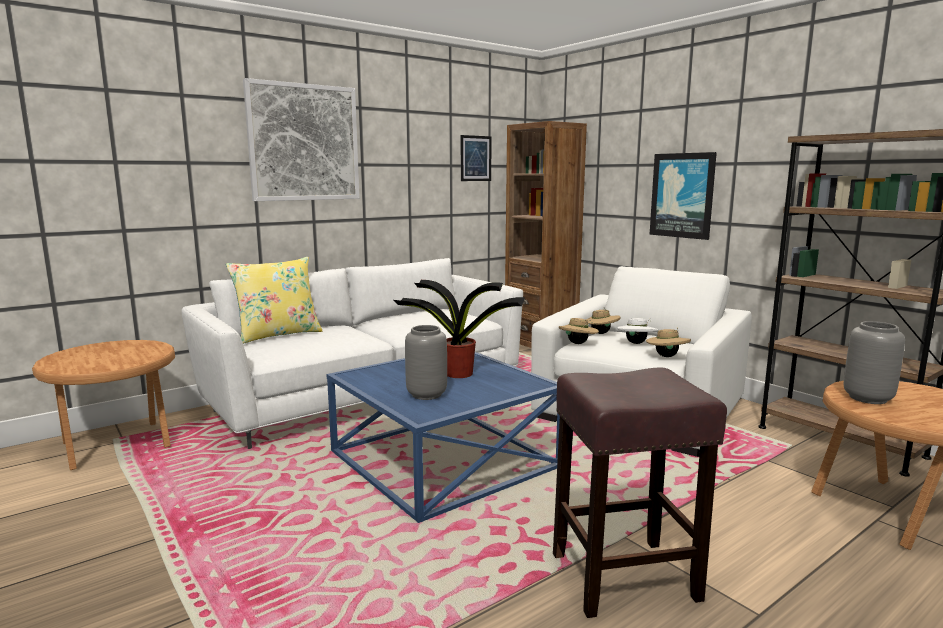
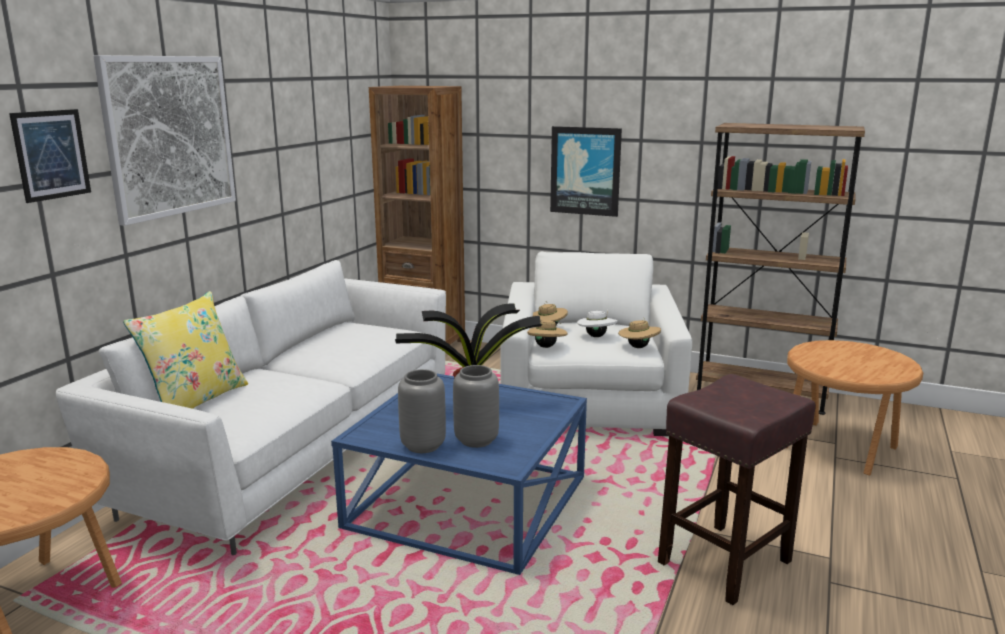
camera: 30 degrees left, 5 degrees up
picture [461,135,492,181] -> picture moved to [9,109,91,203]
grey vase [844,321,905,404] -> grey vase moved to [398,369,446,453]

